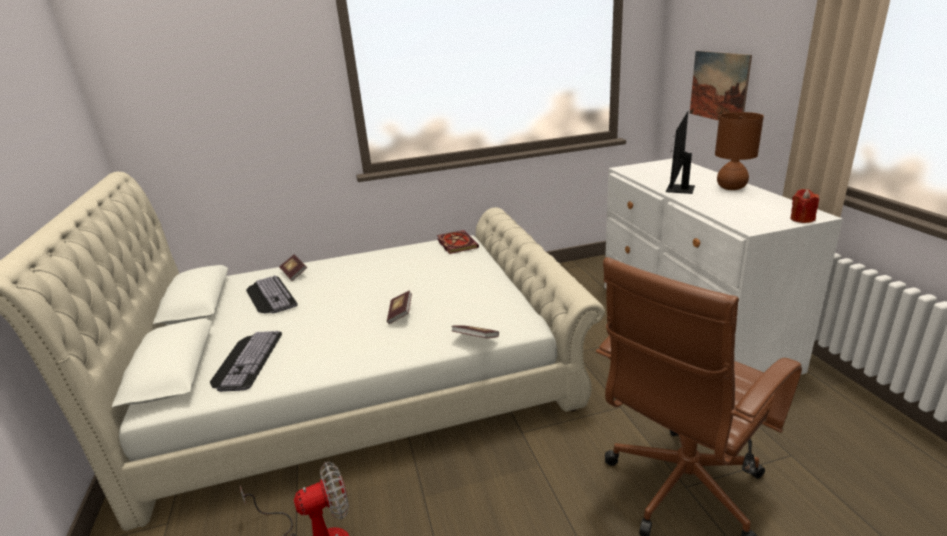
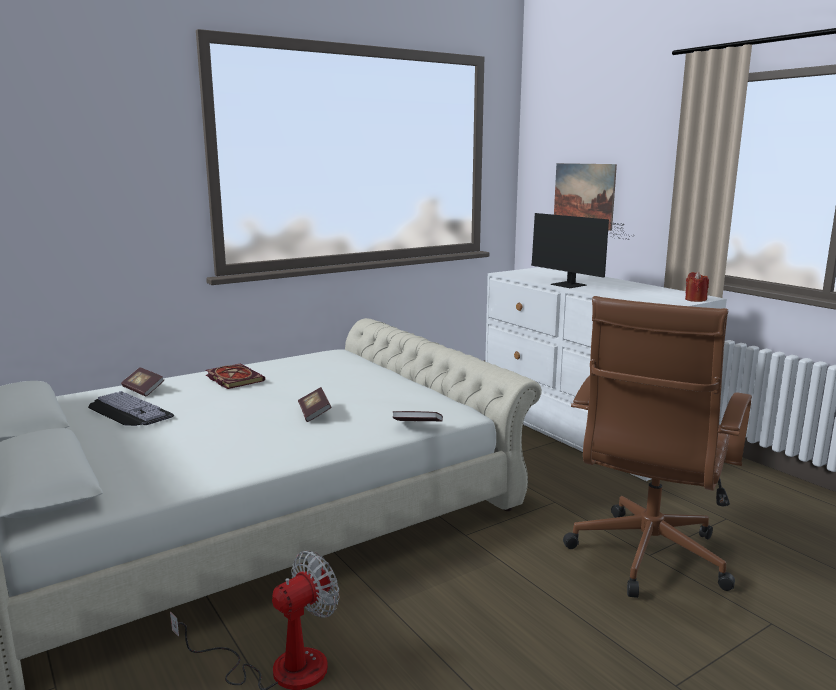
camera: 20 degrees left, 10 degrees down
keyboard [210,331,282,392] -> none
book [437,230,479,254] -> book moved to [206,363,265,389]
monitor [666,111,695,194] -> monitor turned 45 degrees counterclockwise [531,213,635,288]
brown table lamp [715,112,764,190] -> none

